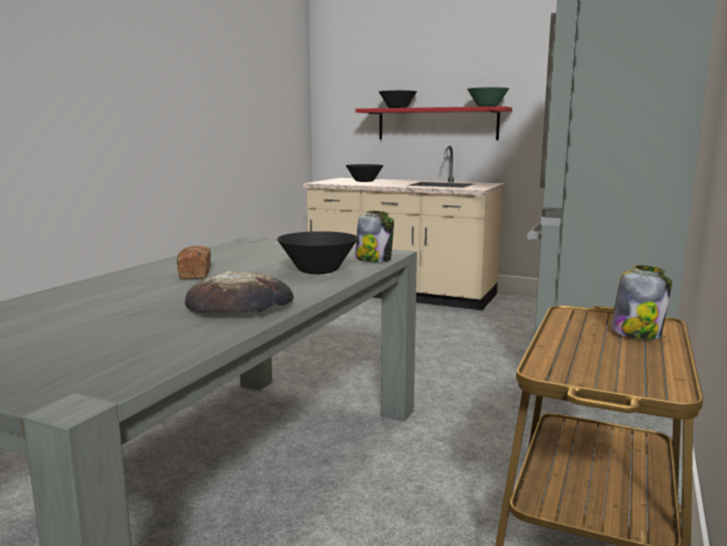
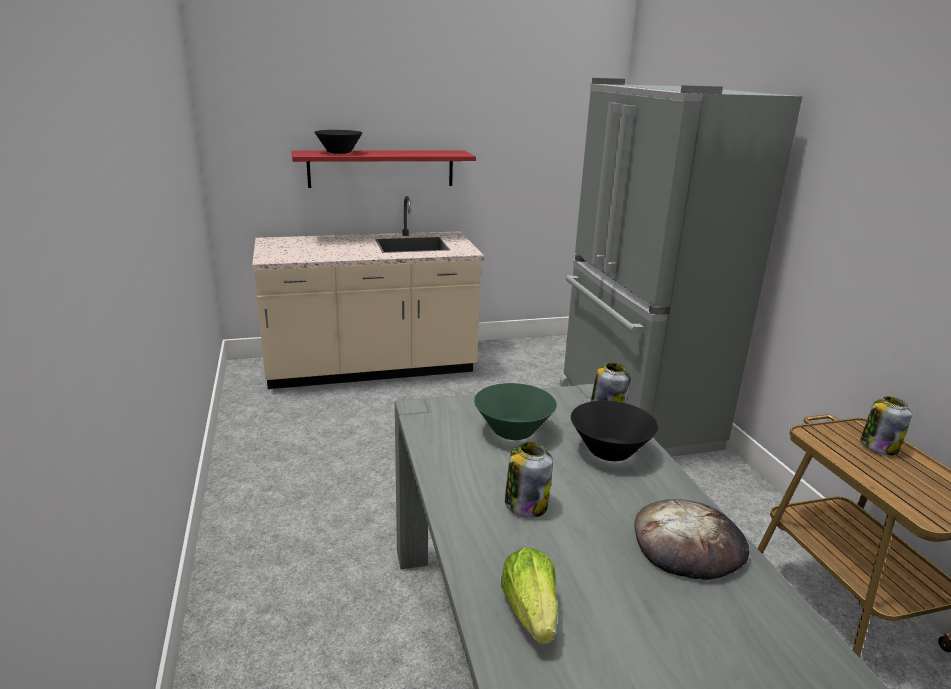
camera: 40 degrees left, 10 degrees up
bread [177,246,211,279] -> jar [505,442,553,518]
black bowl [346,164,384,182] -> none
green bowl [467,87,509,107] -> green bowl moved to [474,383,557,440]
none -> lettuce [501,547,558,644]

